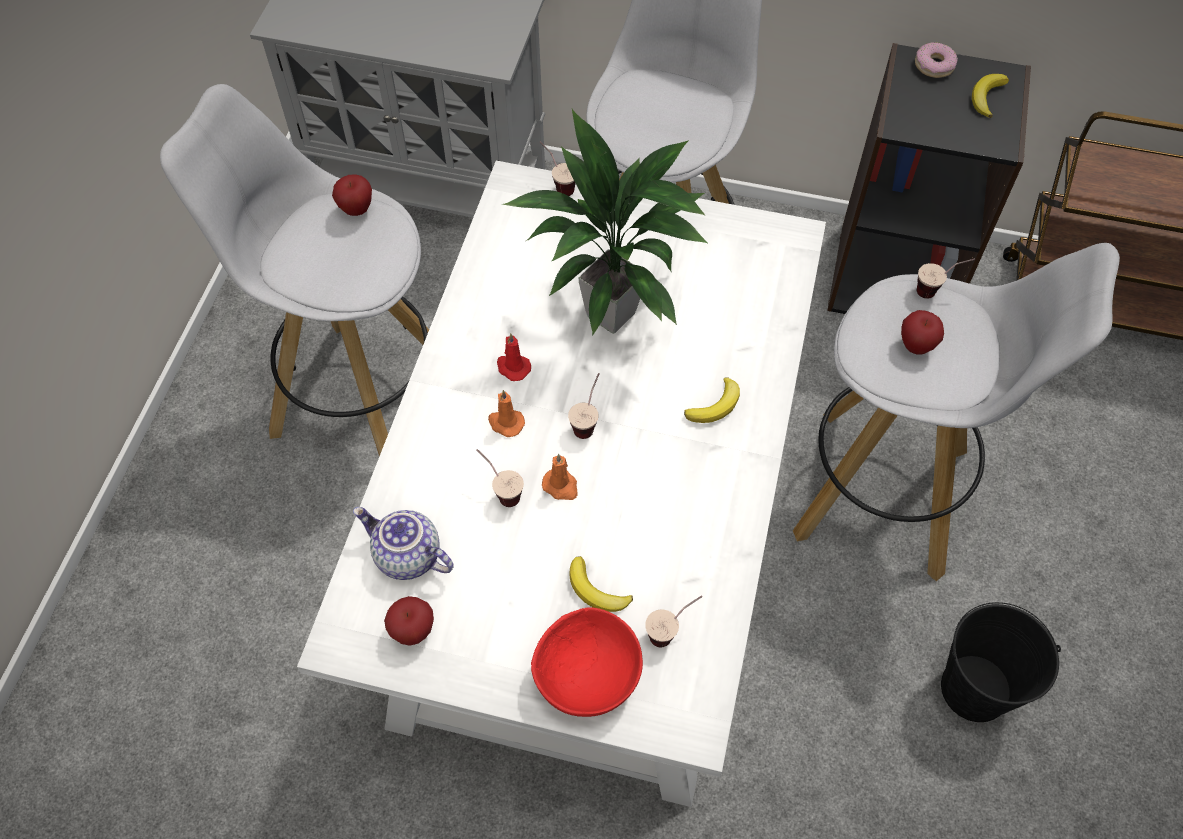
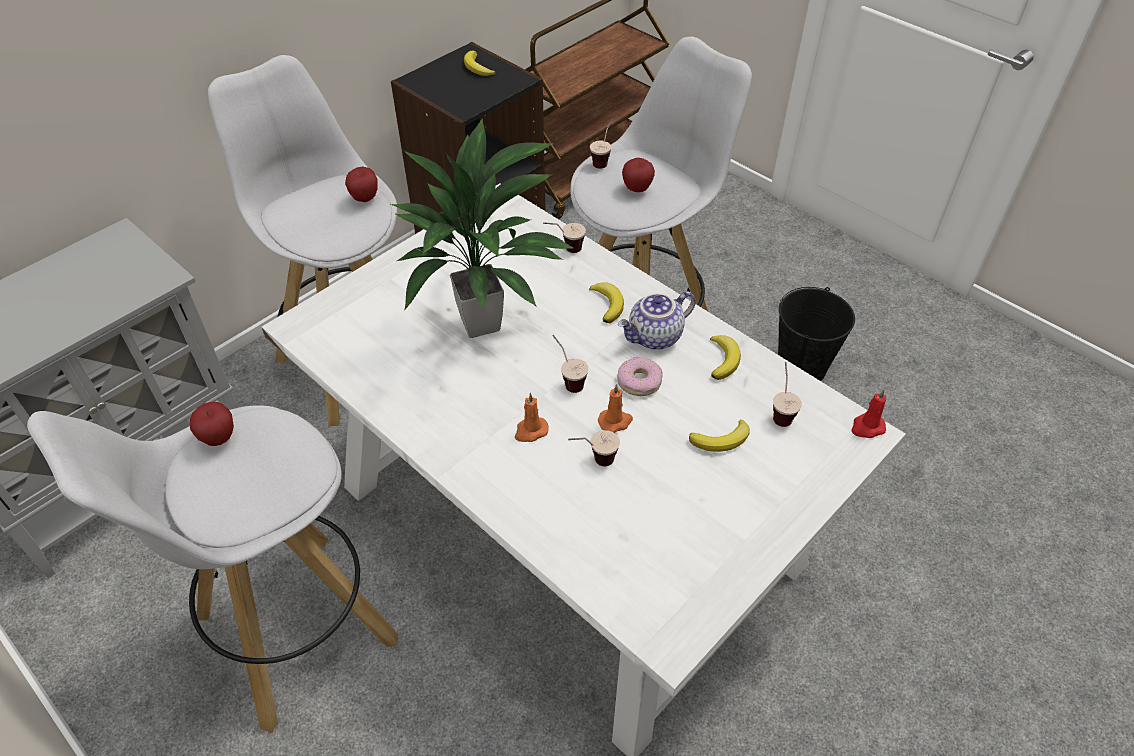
camera: 60 degrees left, 10 degrees down
teapot [353,507,454,580] -> teapot moved to [618,291,696,350]
apple [384,596,434,646] -> apple moved to [345,166,378,202]
red candle [497,333,531,381] -> red candle moved to [851,389,887,438]
red bowl [531,607,643,717] -> none
cup [540,141,576,196] -> cup moved to [543,222,586,253]
donut [915,42,958,78] -> donut moved to [617,357,663,396]
none -> banana [710,335,741,380]

